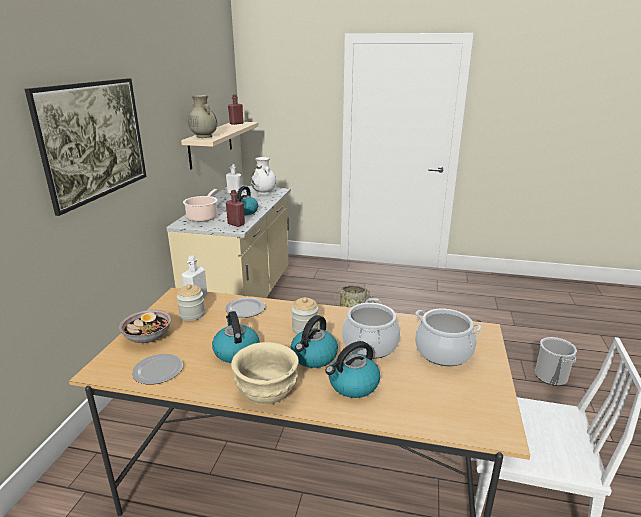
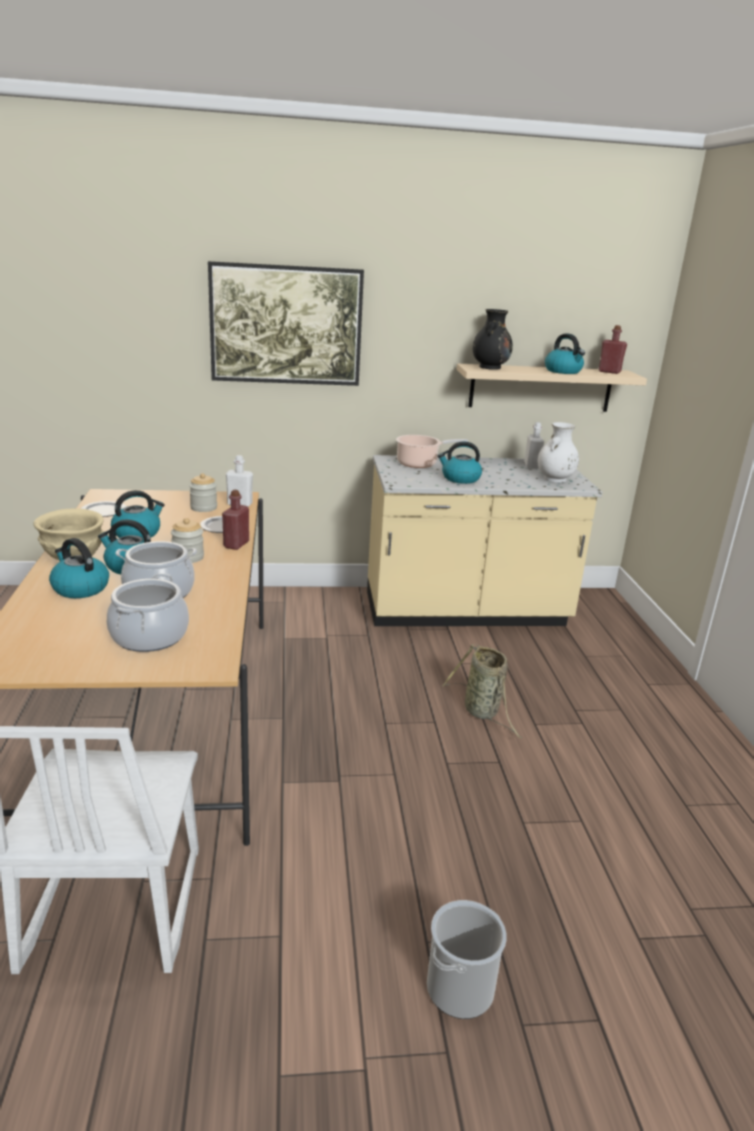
camera: 70 degrees right, 0 degrees up
bowl [119,310,171,343] -> none
beige vase [188,95,217,138] -> black vase [473,309,513,370]
red bottle [226,190,245,227] -> red bottle moved to [222,490,249,550]
none -> kettle [545,334,585,374]

